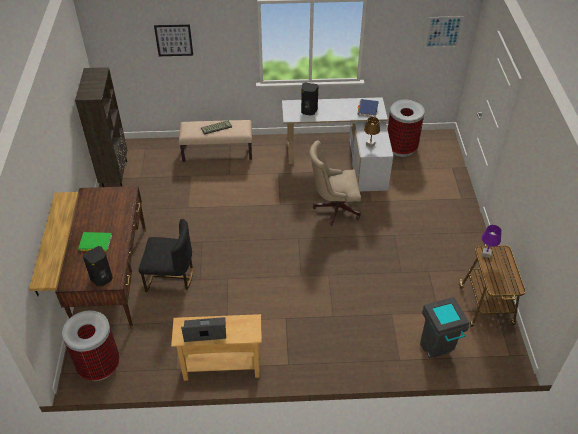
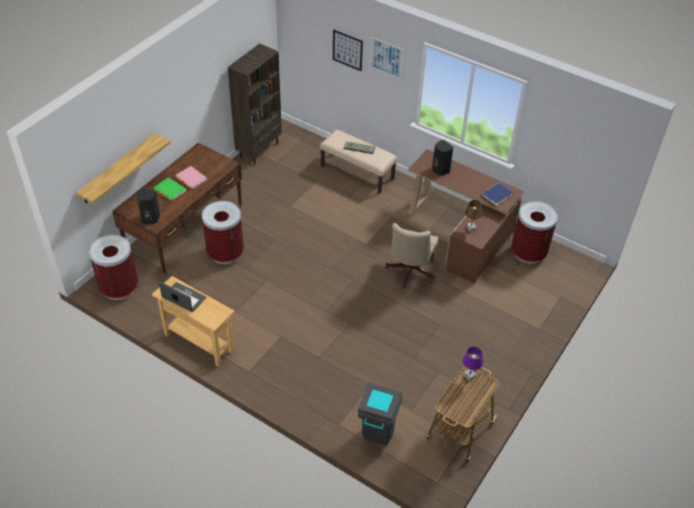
camera: 35 degrees right, 0 degrees up
black chair [139,219,193,292] -> trash can [202,201,244,264]
white desk [282,97,394,191] -> brown desk [408,149,524,284]
beige office chair [309,140,361,226] -> beige office chair turned 105 degrees counterclockwise [385,223,438,288]
picture [424,16,464,48] -> picture moved to [370,37,403,80]
none -> pink book [175,166,207,189]

